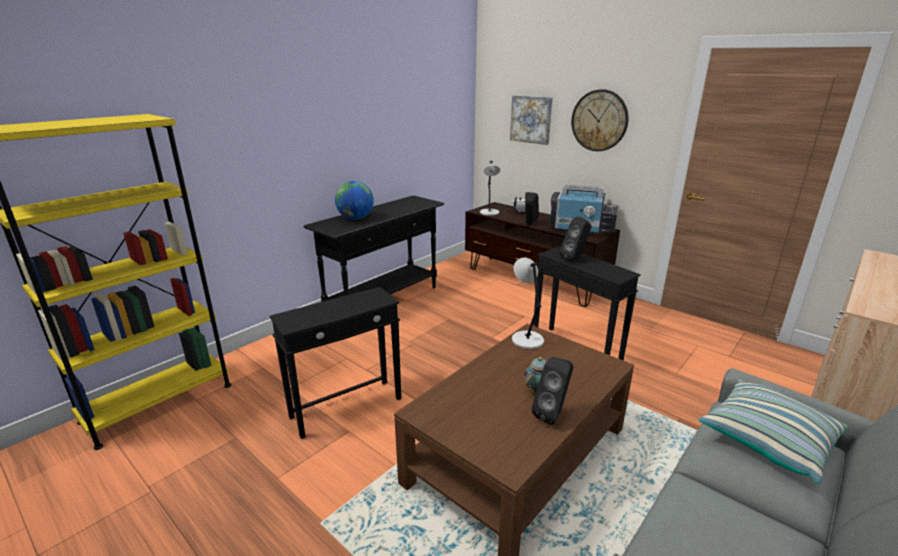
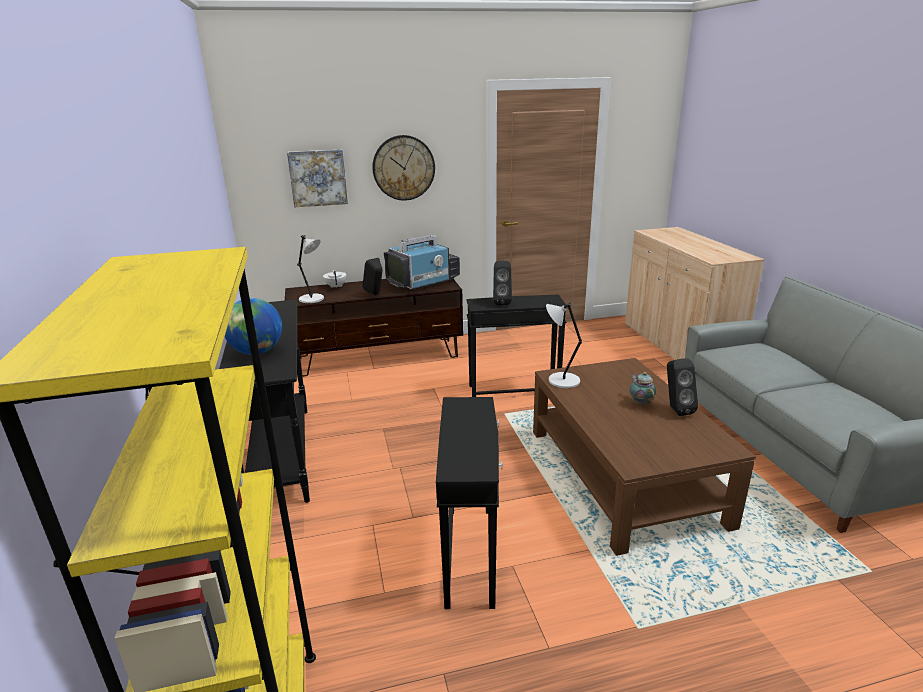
camera: 55 degrees left, 0 degrees up
pillow [698,380,848,484] -> none

